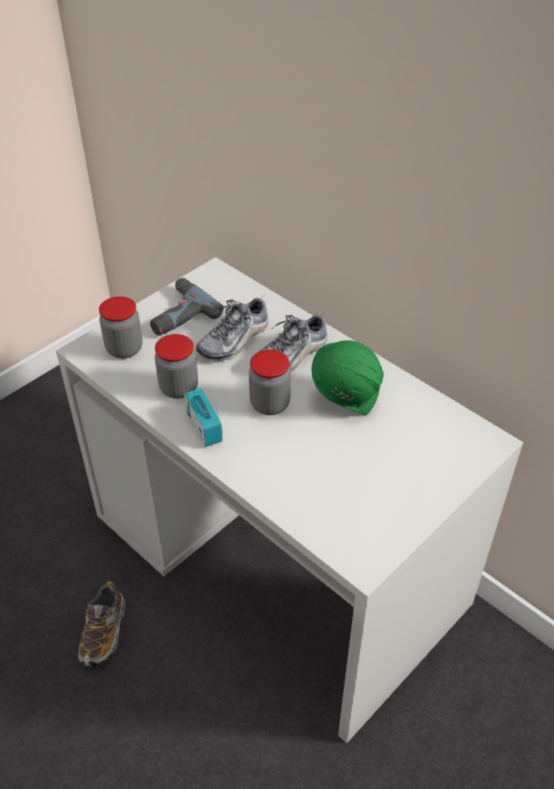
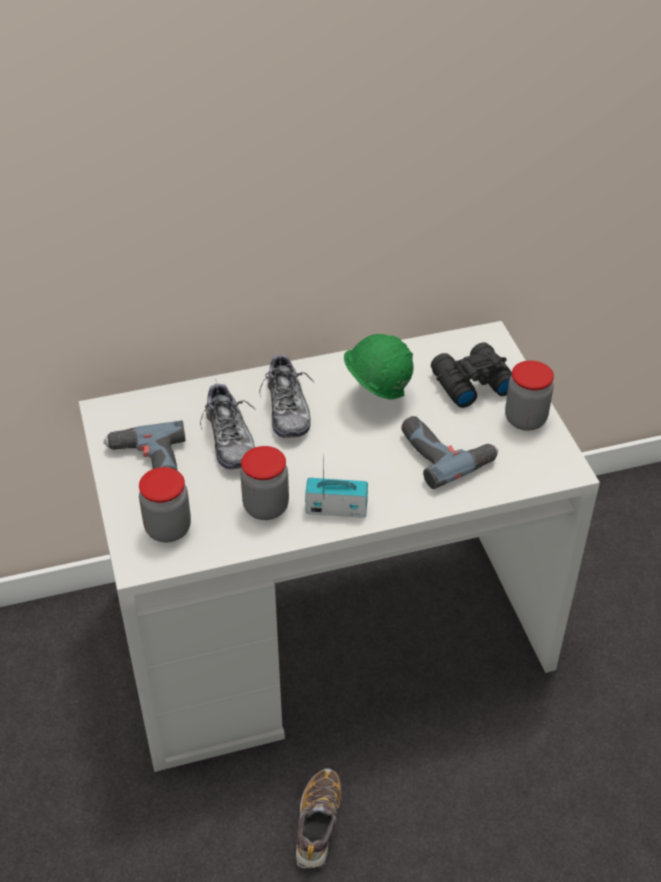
camera: 60 degrees left, 0 degrees up
shoe [78,581,125,666] -> shoe turned 120 degrees counterclockwise [296,768,341,868]
jar [249,350,291,415] -> jar moved to [505,360,554,431]
none -> power drill [401,416,498,489]
none -> black binoculars [431,342,512,408]

